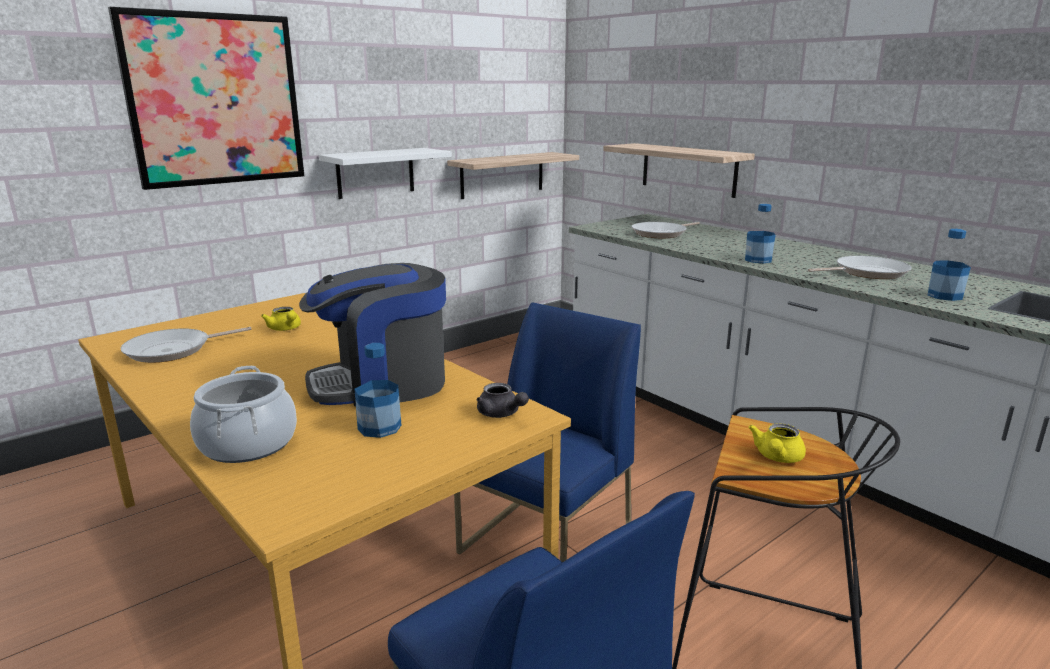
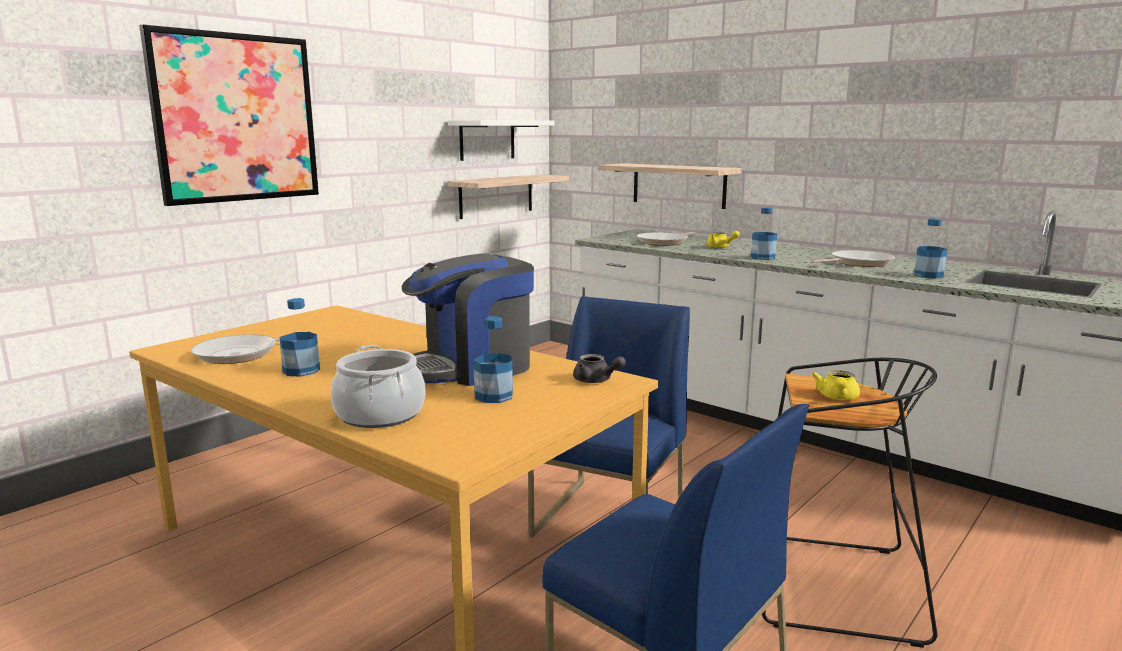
camera: 10 degrees left, 5 degrees down
yellow teapot [261,307,301,331] -> yellow teapot moved to [706,231,740,248]
white shelf [319,148,452,199] -> white shelf moved to [448,120,554,161]
none -> bottle [280,298,320,377]

